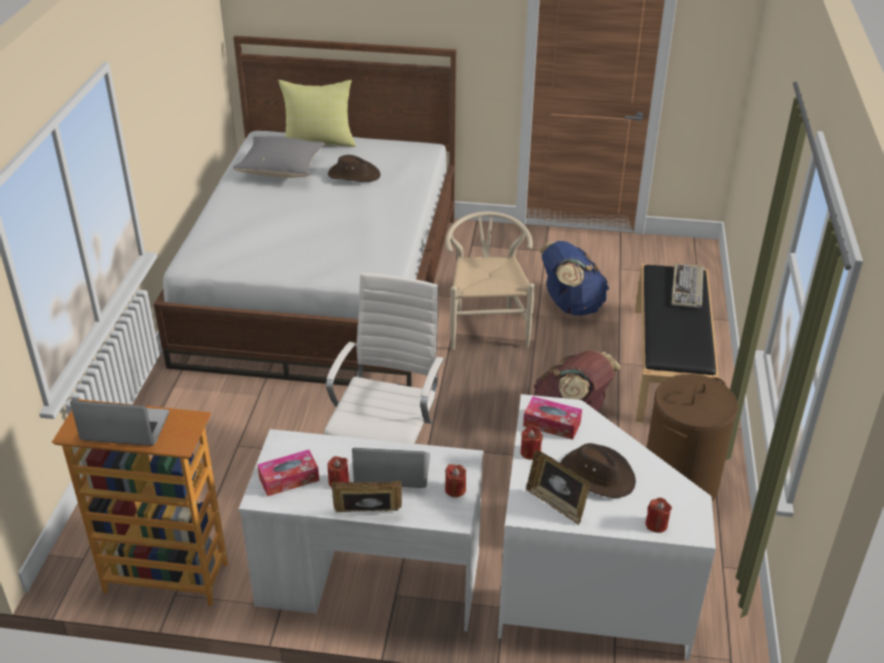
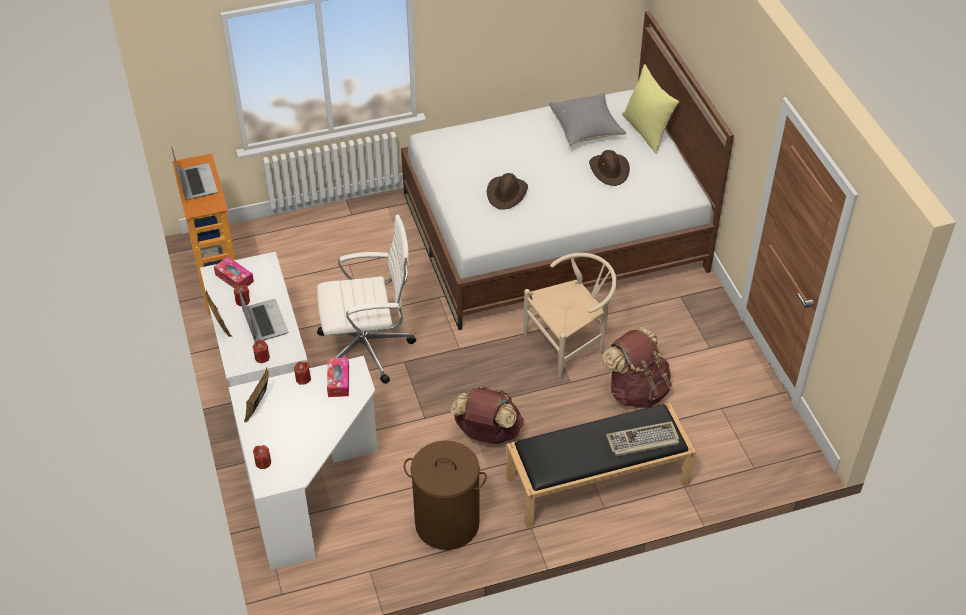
camera: 65 degrees right, 10 degrees up
blue backpack [539,241,609,316] -> brown backpack [603,327,672,408]
brown hat [560,443,636,498] -> brown hat moved to [487,173,528,210]

